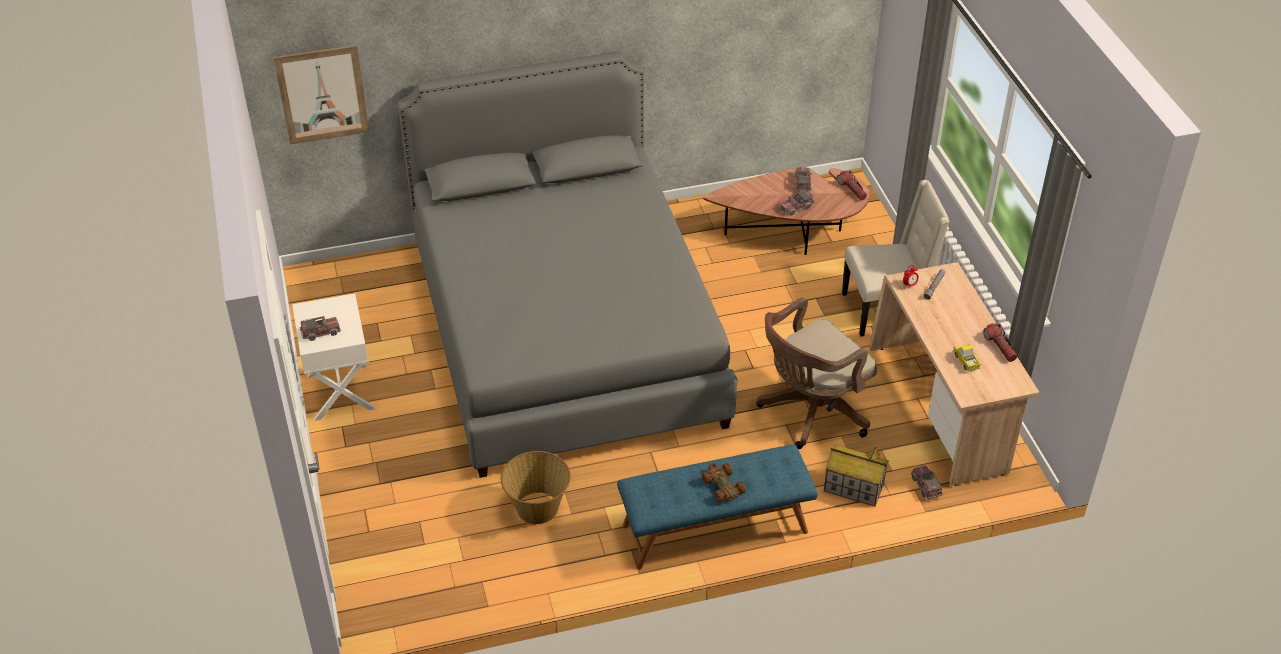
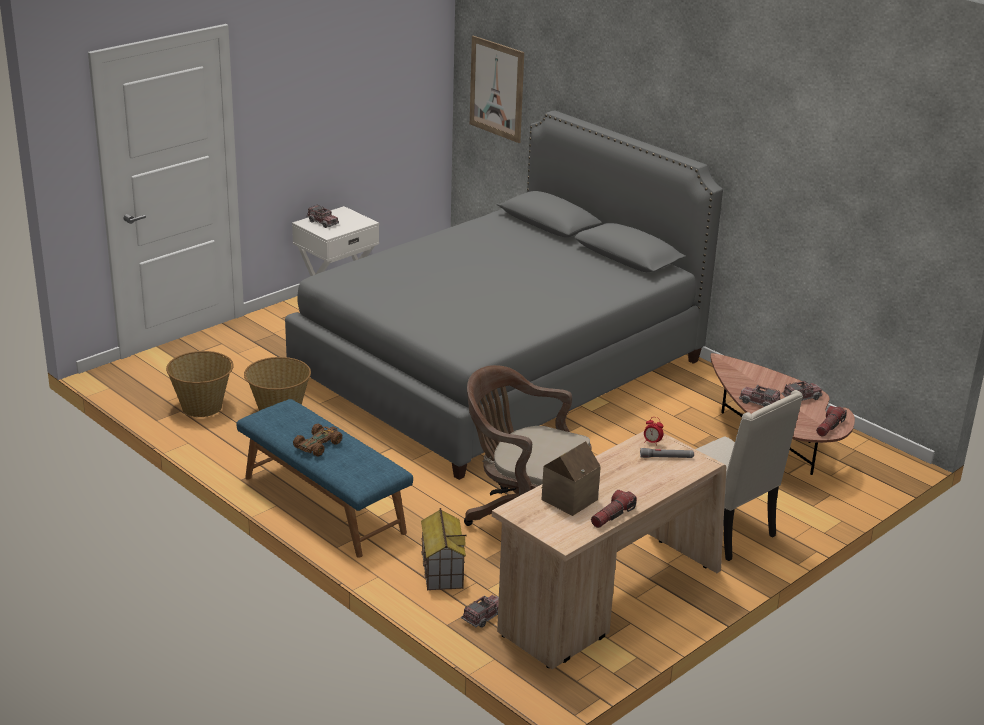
camera: 60 degrees right, 15 degrees down
toy truck [953,344,981,372] -> toy house [542,441,601,516]
none -> basket [166,351,234,417]

